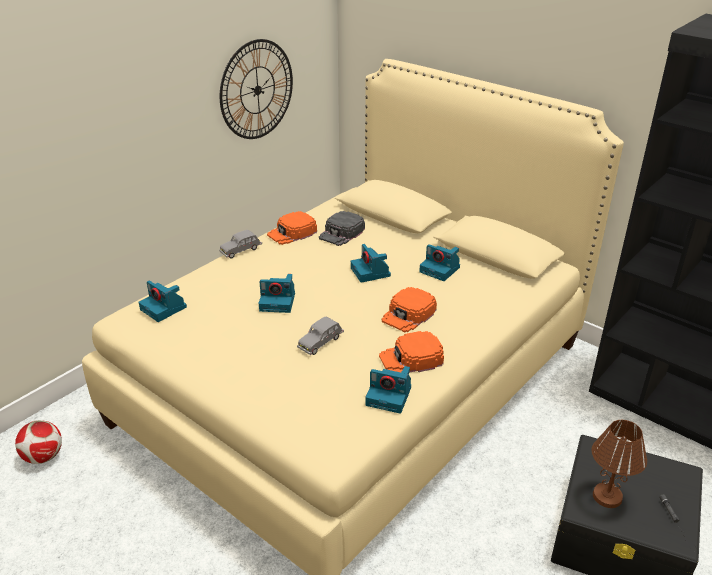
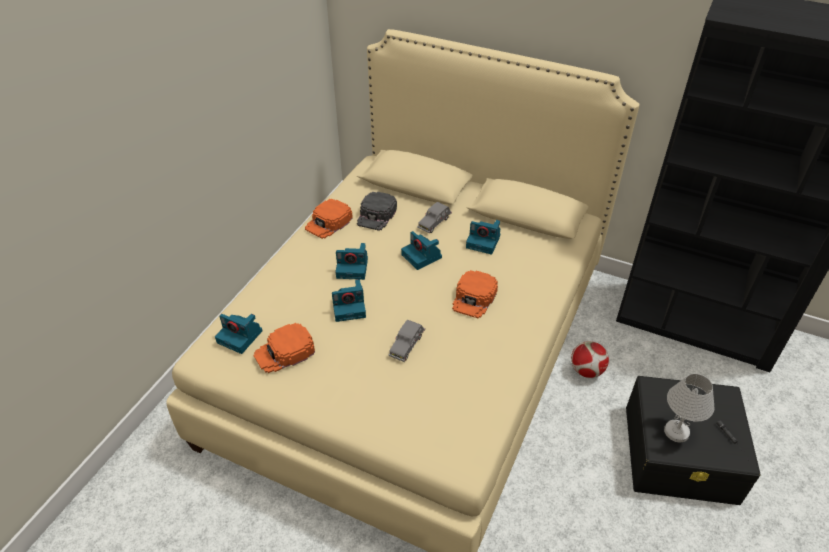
camera: 15 degrees left, 10 degrees up
football [15,420,62,464] -> football moved to [571,341,609,378]
grey toy car [219,230,262,259] -> grey toy car moved to [417,202,452,233]
wall clock [220,39,293,139] -> none
camera [366,366,411,414] -> camera moved to [335,243,368,280]
orange cap [379,331,444,373] -> orange cap moved to [254,323,315,373]
brown table lamp [592,420,647,508] -> white table lamp [664,374,714,443]

